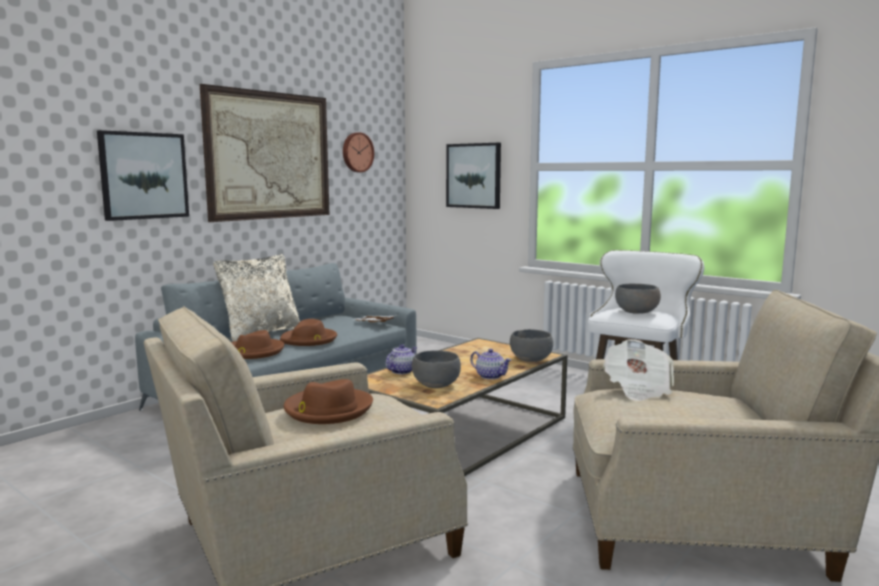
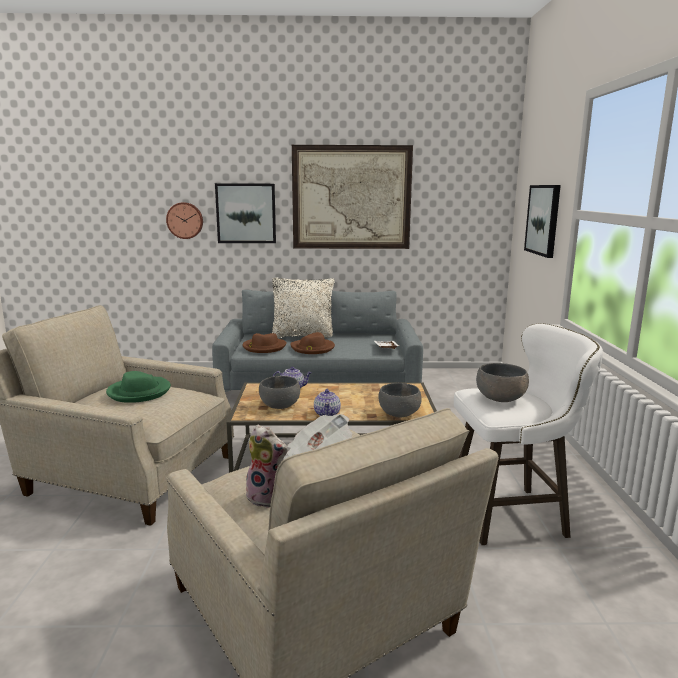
camera: 50 degrees right, 5 degrees up
brown hat [284,379,373,424] -> green hat [106,371,171,403]
wall clock [343,132,374,172] -> wall clock moved to [166,202,203,239]
none -> plush toy [246,425,288,508]

